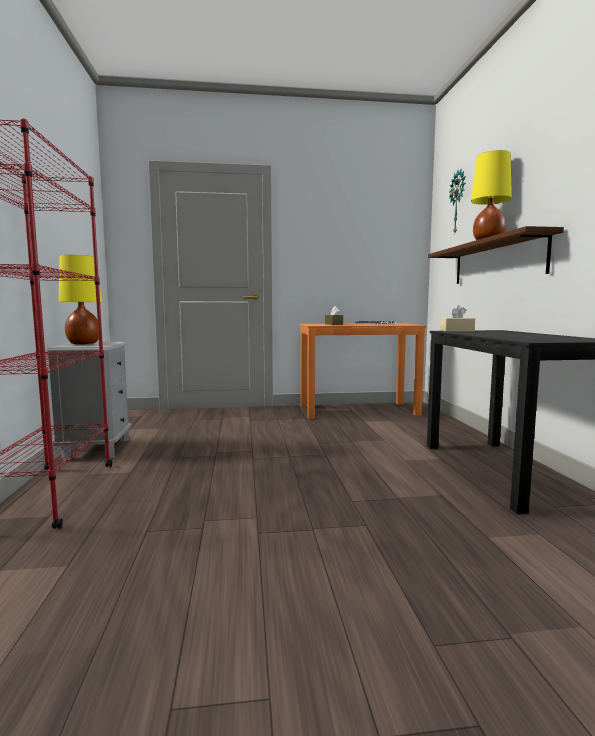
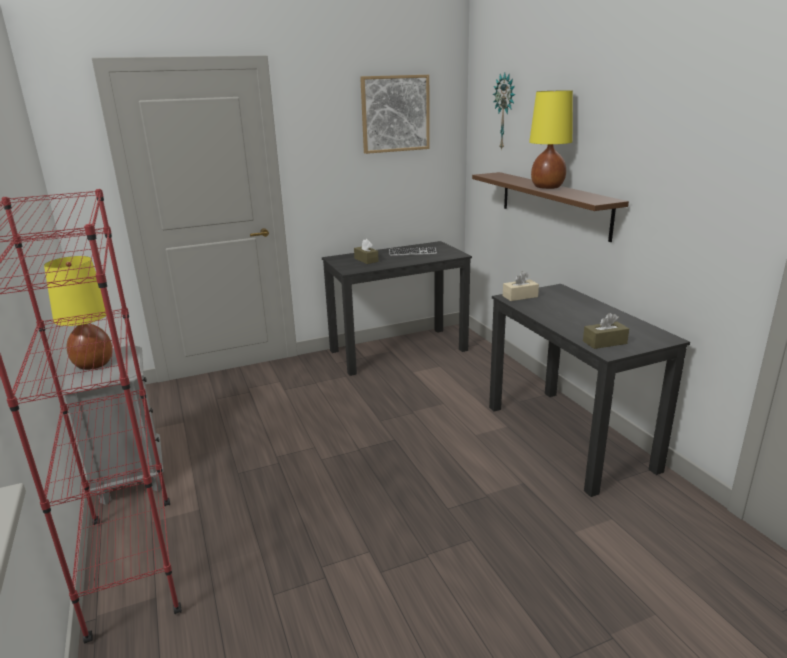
camera: 15 degrees left, 15 degrees up
orange desk [300,323,426,419] -> black desk [322,241,472,376]
none -> picture [360,75,430,154]
none -> brown tissue box [583,313,629,349]

